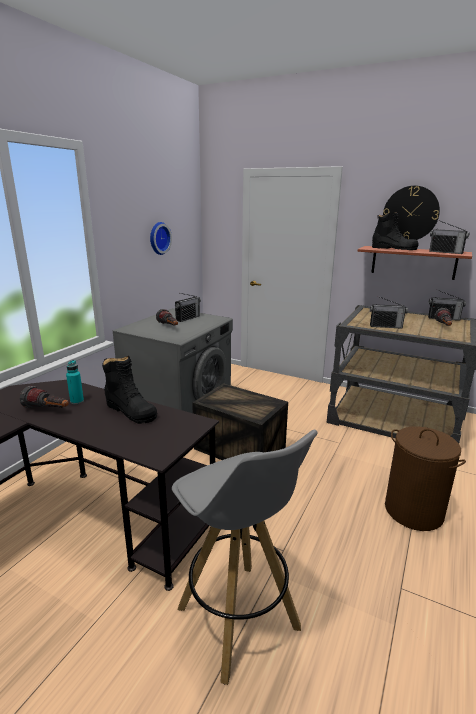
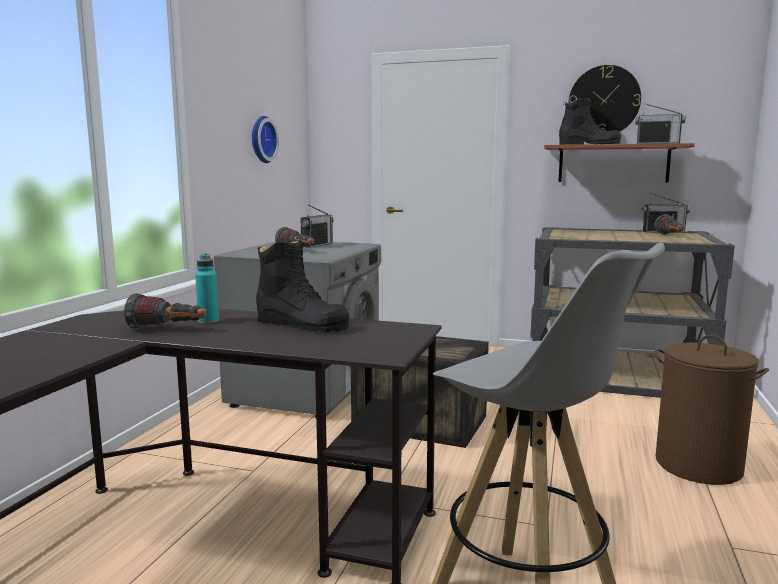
camera: 10 degrees left, 10 degrees down
radio [370,296,408,329] -> none

